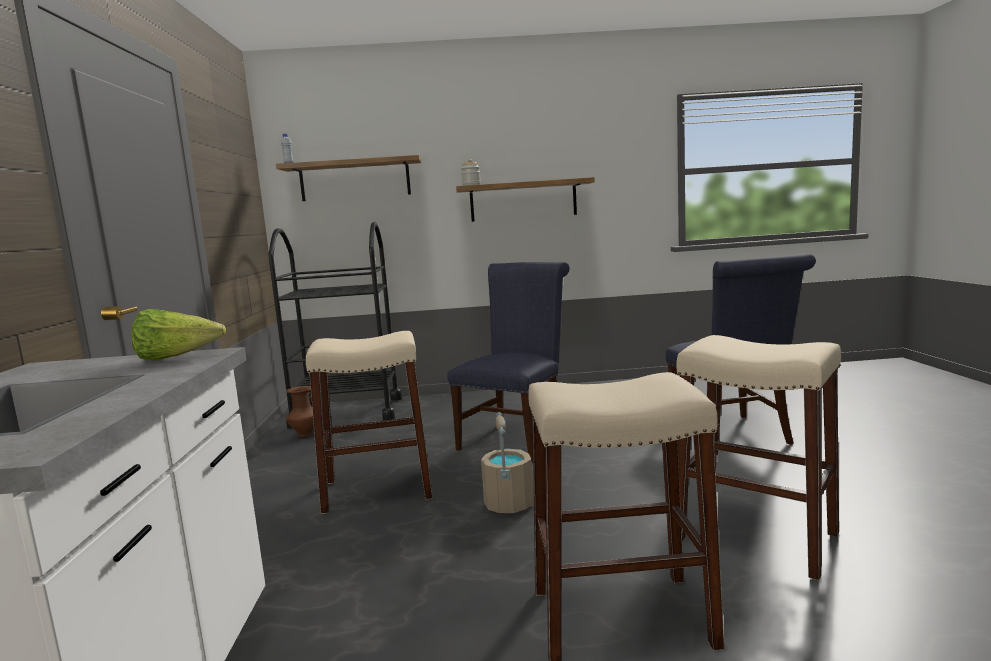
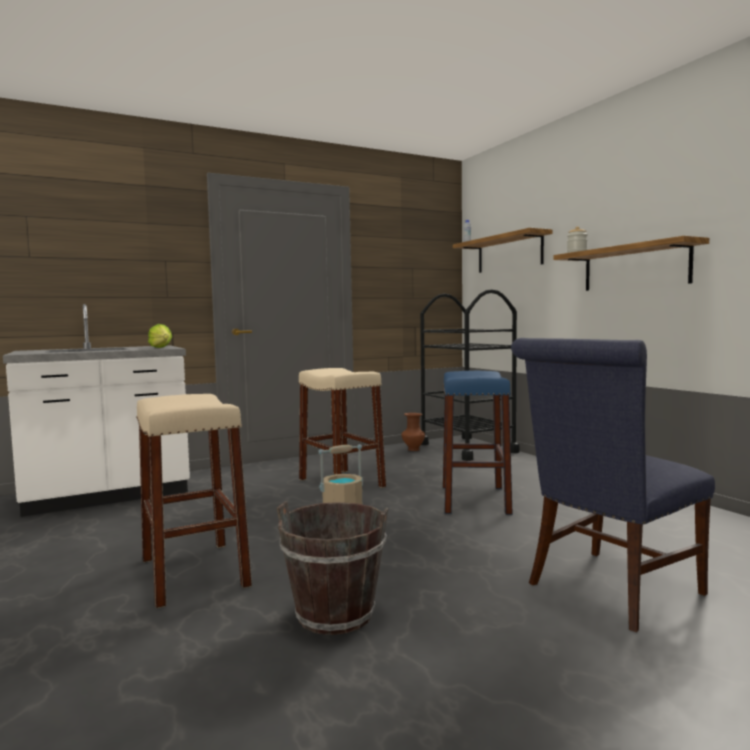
camera: 65 degrees right, 5 degrees down
blue chair [447,262,570,463] -> blue stool [443,371,513,515]
beige stool [677,335,841,581] -> brown bucket [277,501,389,635]

